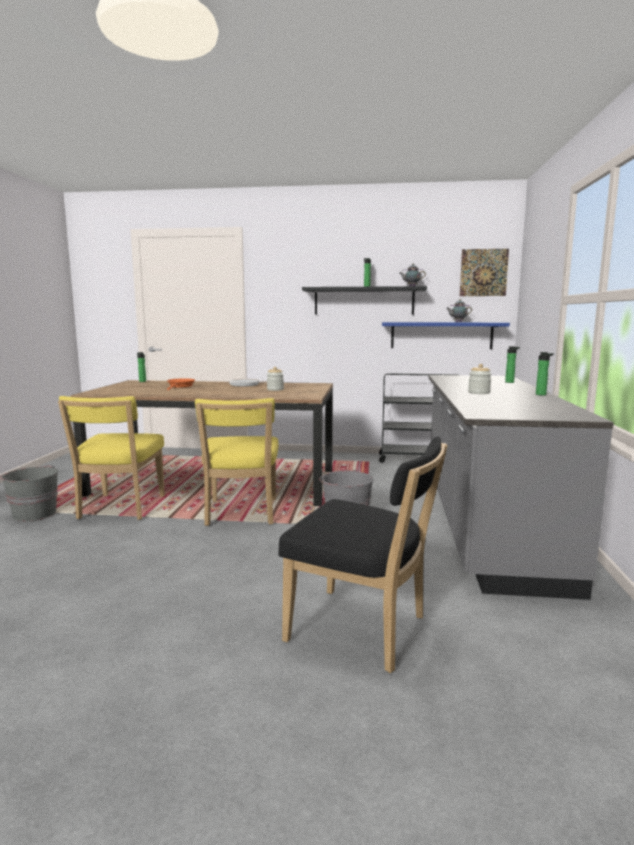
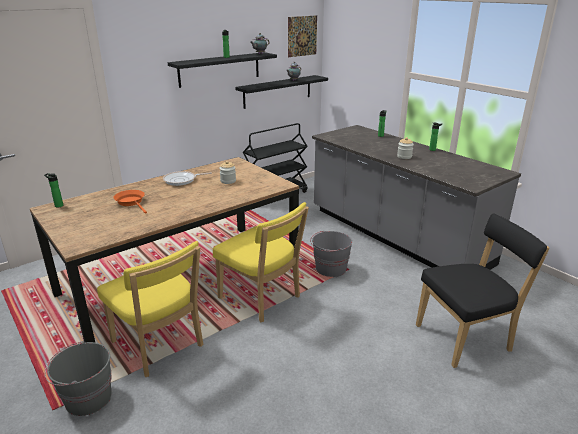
camera: 45 degrees left, 15 degrees up
blue shelf [382,322,510,349] -> black shelf [235,75,328,109]

